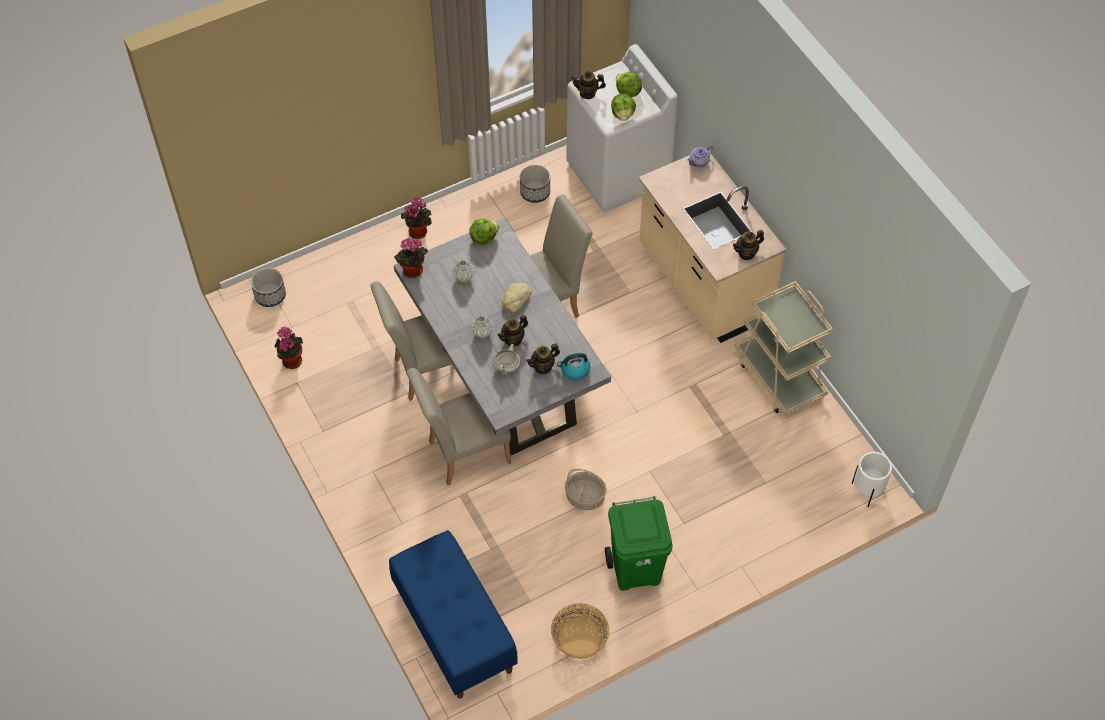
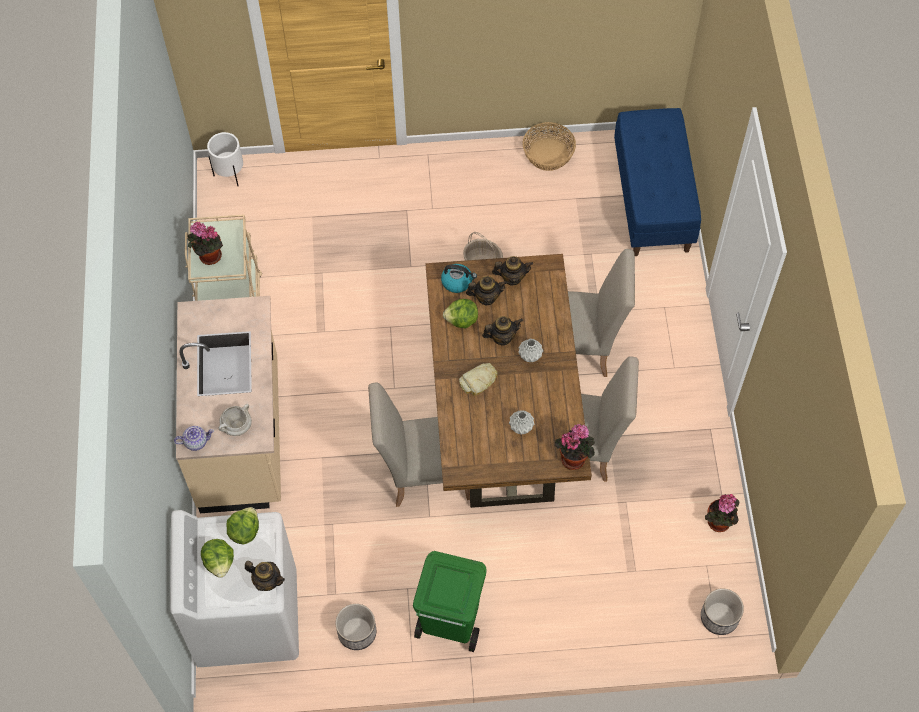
camera: 155 degrees left, 5 degrees up
grey dining table [394,218,611,456] -> brown dining table [425,254,592,508]
potted plant [401,197,432,239] -> potted plant moved to [187,222,223,265]
lettuce [469,219,499,245] -> lettuce moved to [443,299,478,329]
white cooking pot [493,344,521,373] -> white cooking pot moved to [219,404,252,436]
green trash can [605,496,673,591] -> green trash can moved to [413,551,487,652]
teapot [733,230,764,260] -> teapot moved to [492,256,533,286]

